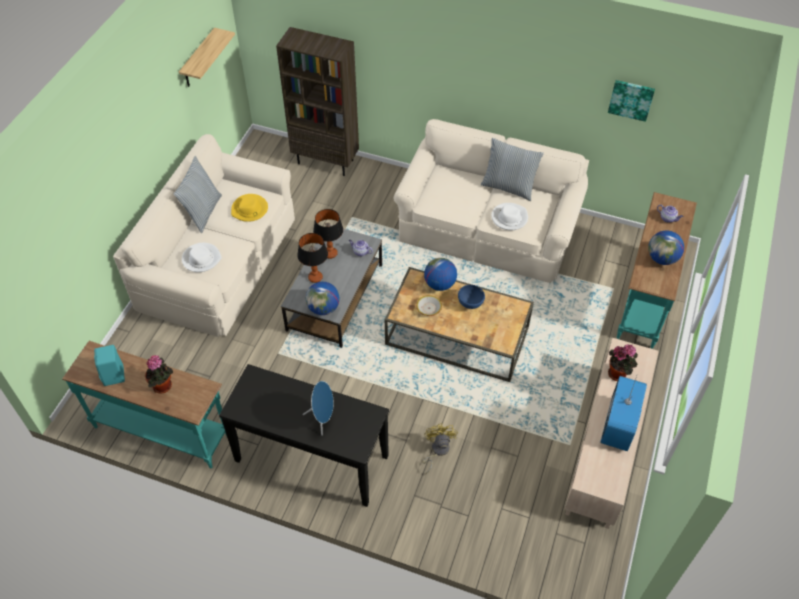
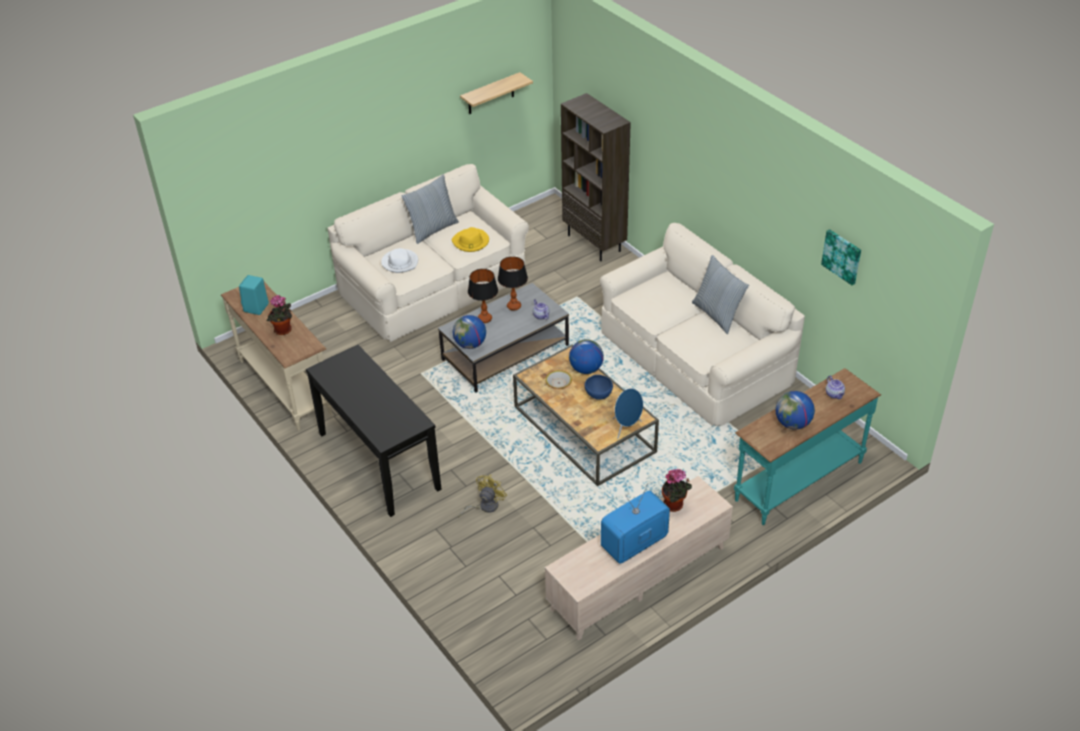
camera: 35 degrees right, 10 degrees down
turquoise console table [62,341,227,469] -> beige console table [221,282,332,430]
blue speaker [303,381,334,435] -> blue speaker moved to [612,388,643,439]
white hat [491,203,528,230] -> none

